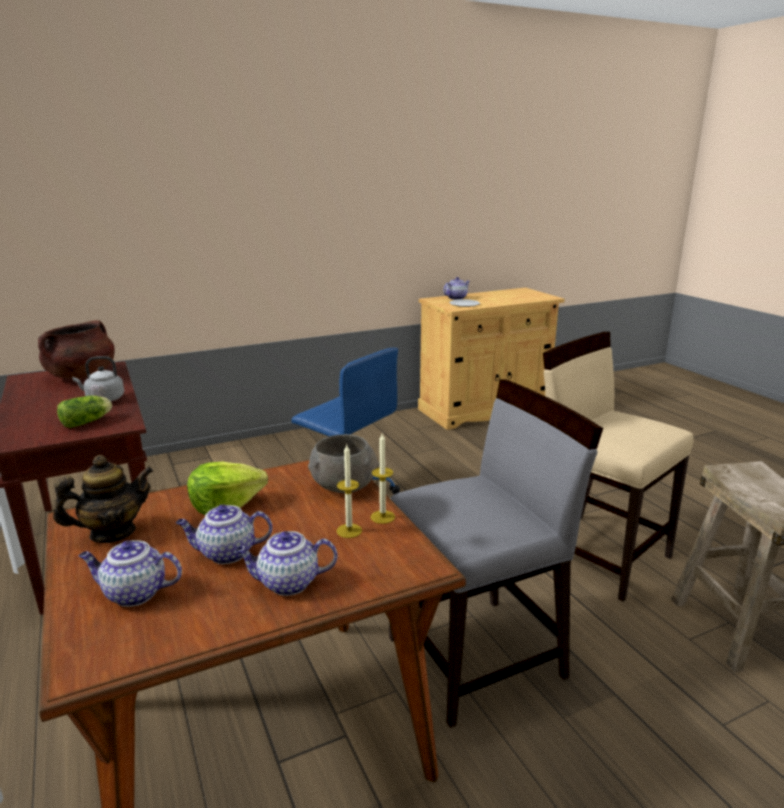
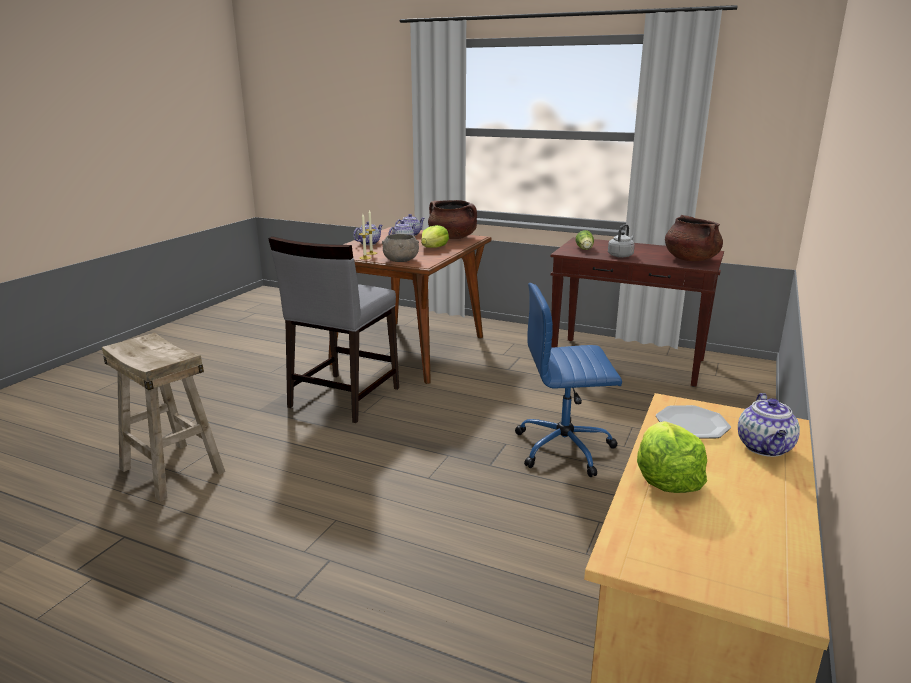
camera: 140 degrees right, 0 degrees up
teapot [53,455,153,543] -> brown cooking pot [428,200,477,239]
beige chair [543,332,694,602] -> none
none -> lettuce [637,421,707,493]

